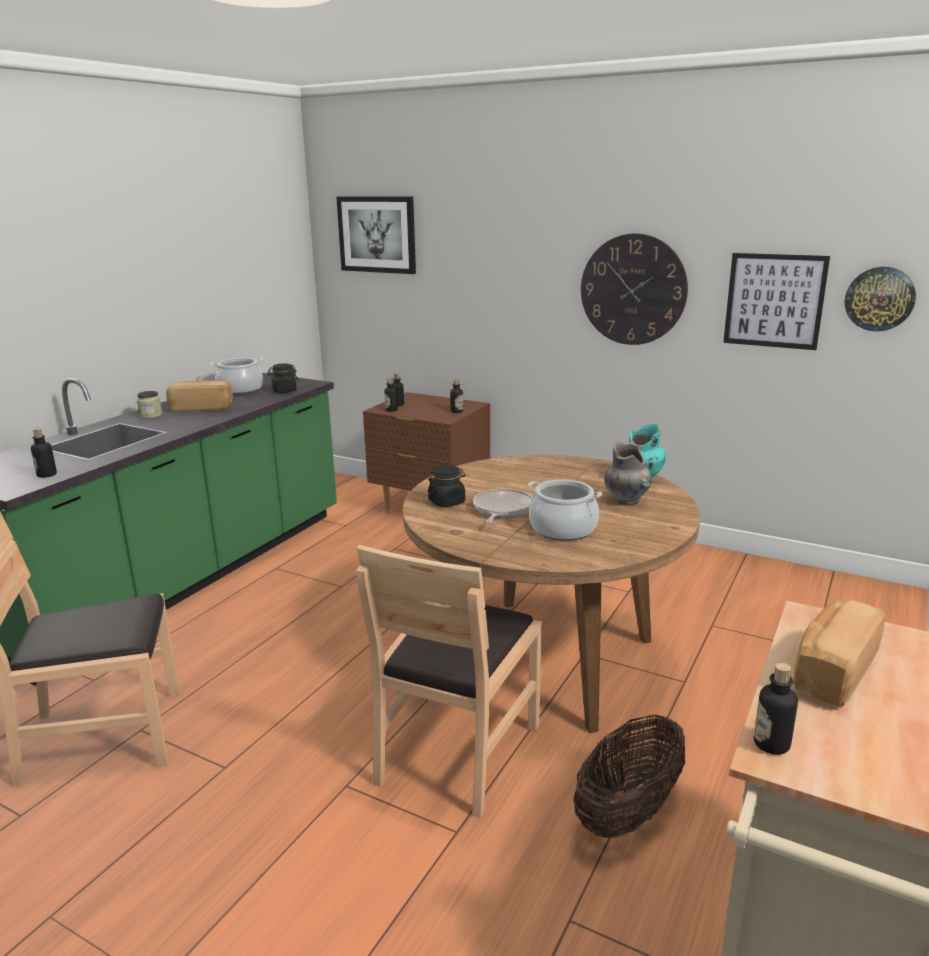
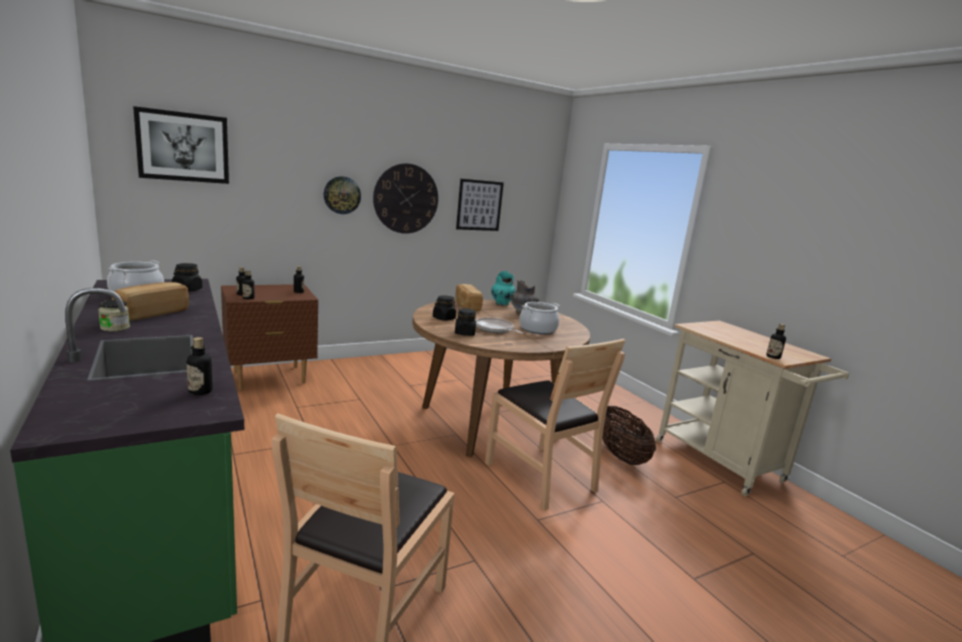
camera: 60 degrees left, 5 degrees down
bread [794,599,885,708] -> bread moved to [455,284,483,311]
wall clock [844,267,916,332] -> wall clock moved to [324,176,361,214]
none -> black jar [433,295,456,321]

